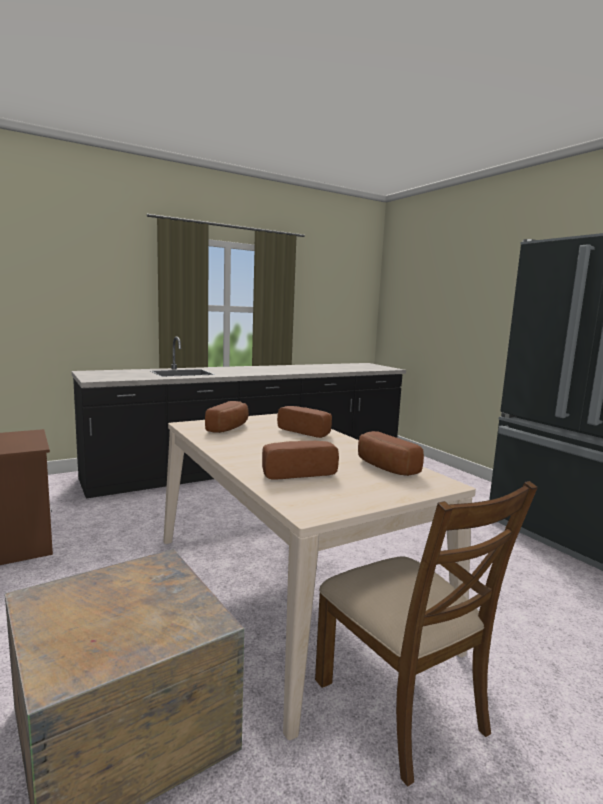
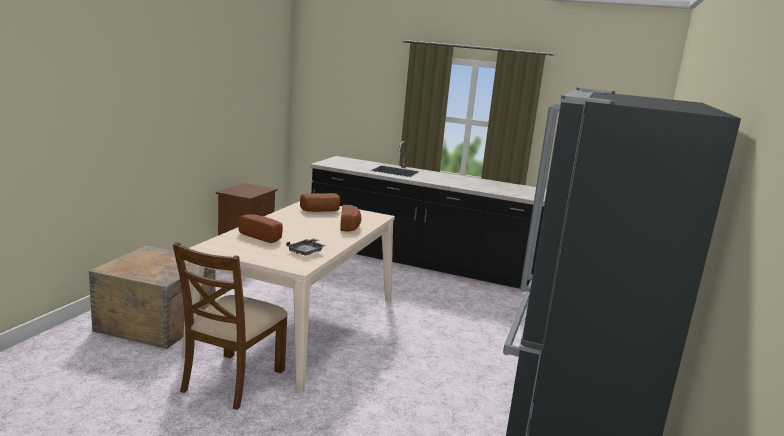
camera: 50 degrees right, 5 degrees up
bread [358,431,424,476] -> grey tray [286,238,326,256]

